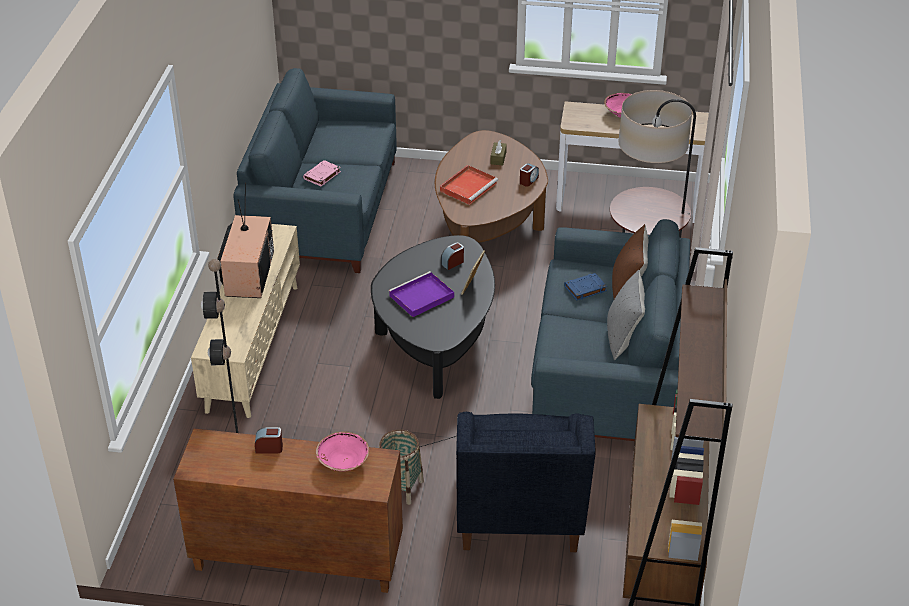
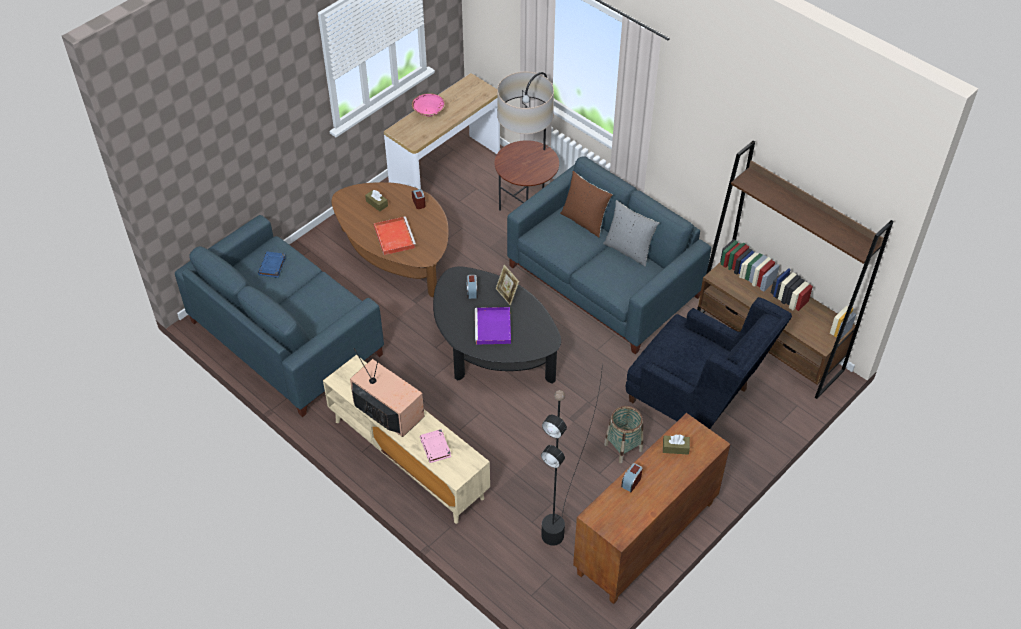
camera: 55 degrees left, 10 degrees up
pink book [303,160,341,186] -> pink book moved to [420,429,451,463]
pink bowl [316,432,369,471] -> brown tissue box [663,435,690,455]
blue book [564,273,607,301] -> blue book moved to [258,252,286,278]

